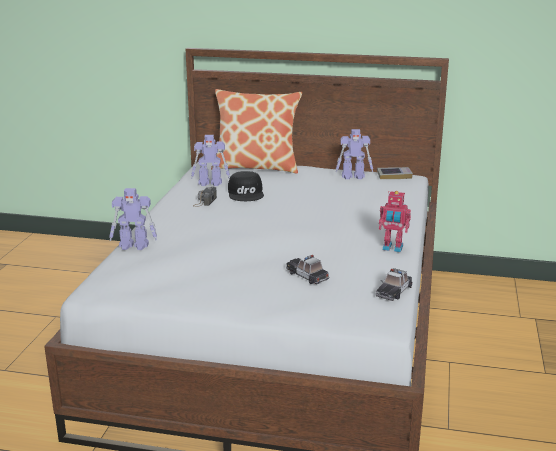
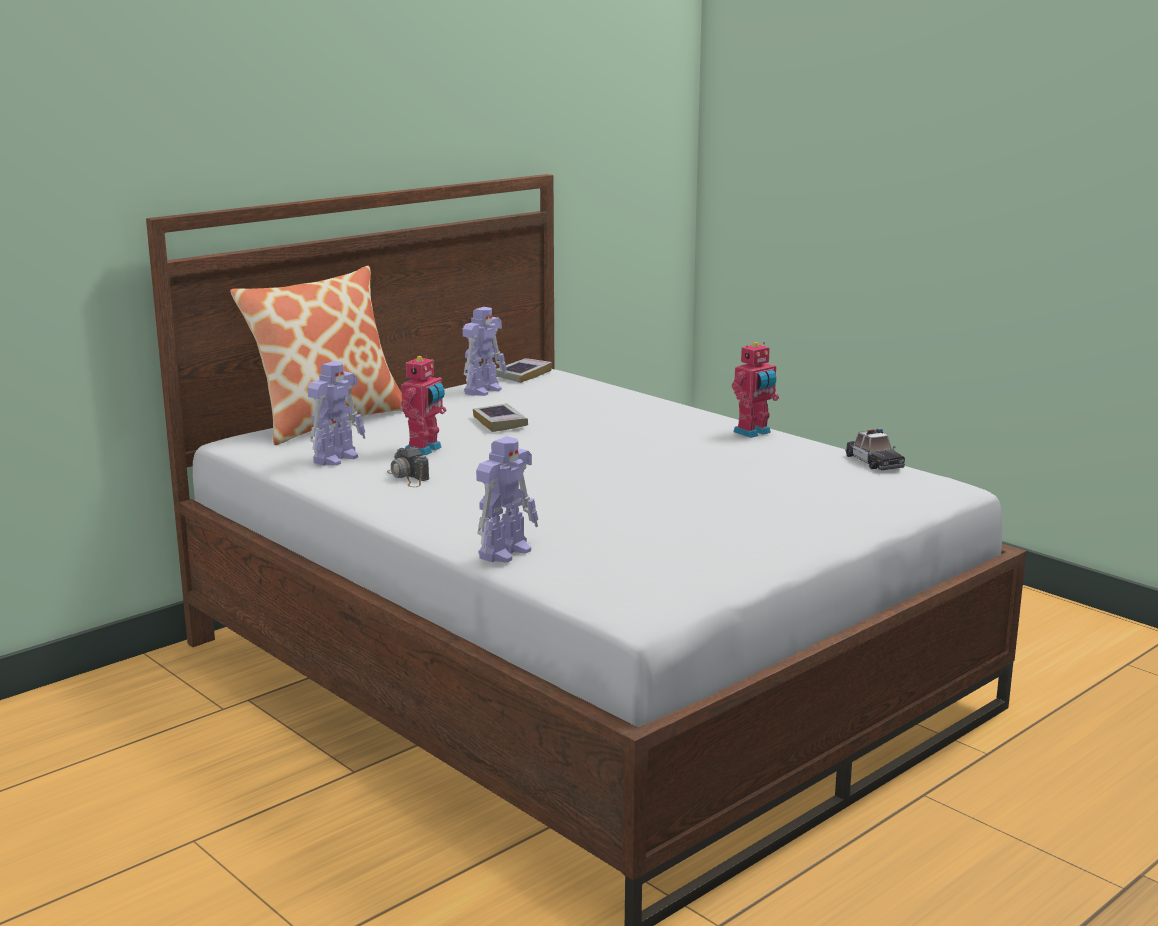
camera: 55 degrees left, 5 degrees down
black cap [228,171,264,201] -> toy robot [401,355,446,455]
toy car [286,255,329,284] -> none
none -> book [473,403,528,432]

